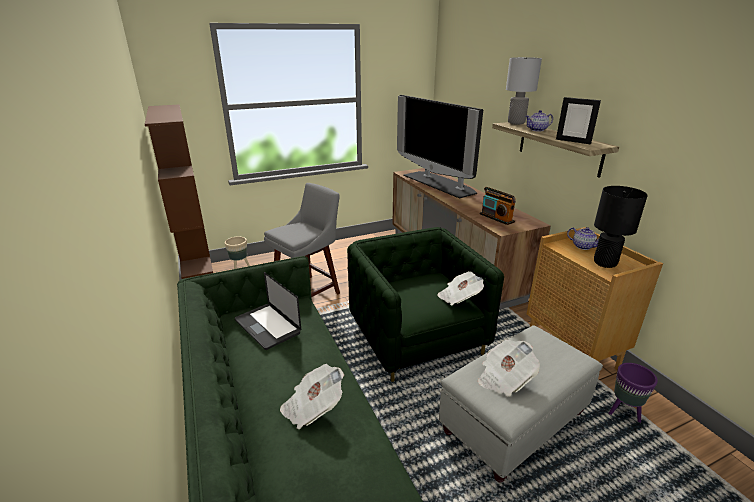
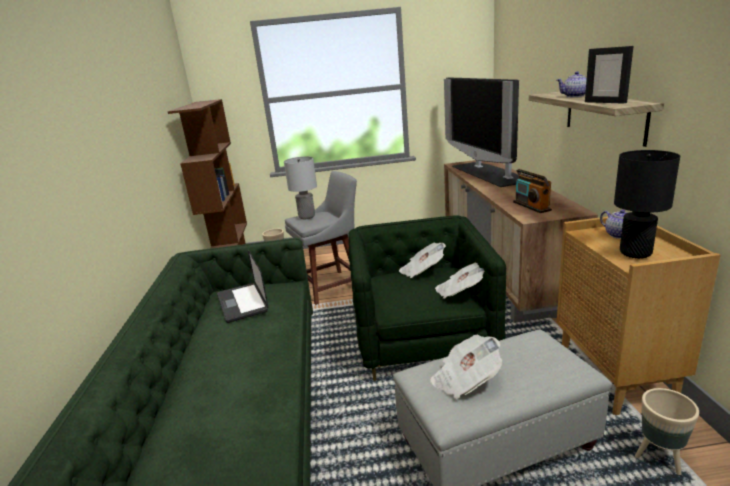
camera: 20 degrees right, 5 degrees down
newspaper [280,364,344,429] -> newspaper moved to [399,243,446,278]
grey table lamp [506,57,542,125] -> grey table lamp moved to [284,156,317,220]
purple planter [609,363,658,423] -> beige planter [635,388,699,475]

